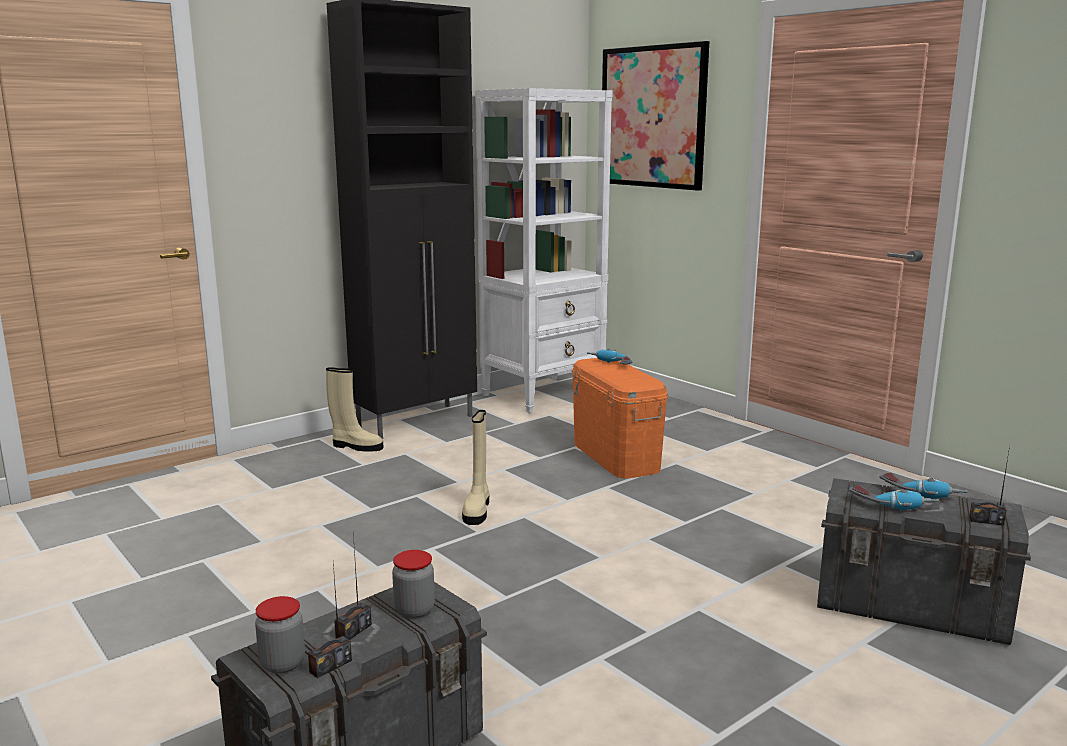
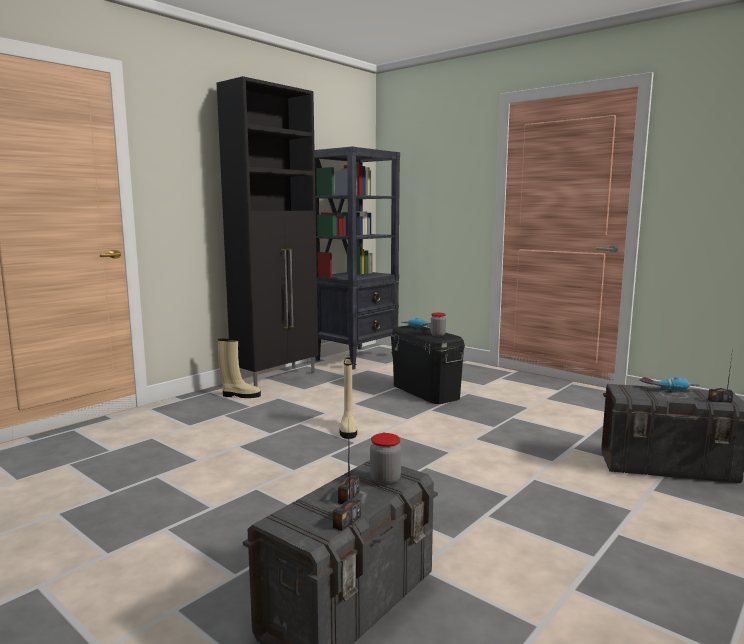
camera: 10 degrees left, 5 degrees down
jar [255,596,305,674] -> jar moved to [430,313,446,336]
white bookcase [475,88,613,413] -> black bookcase [315,147,400,369]
orange storage box [572,358,668,479] -> black storage box [391,325,465,404]
picture [602,41,709,191] -> none
power drill [849,485,939,510] -> none

